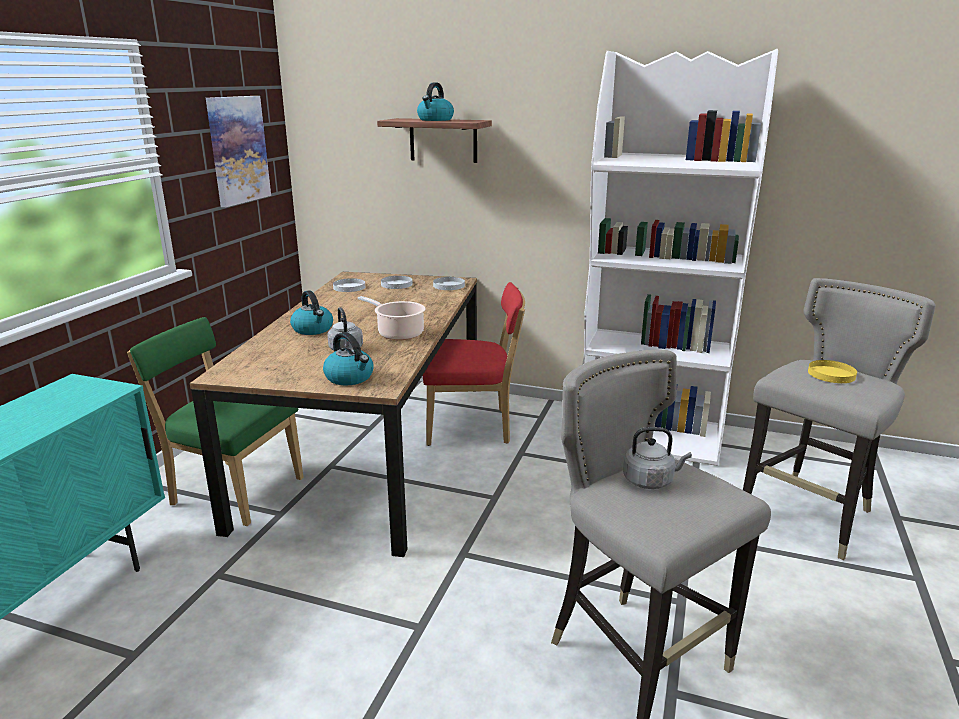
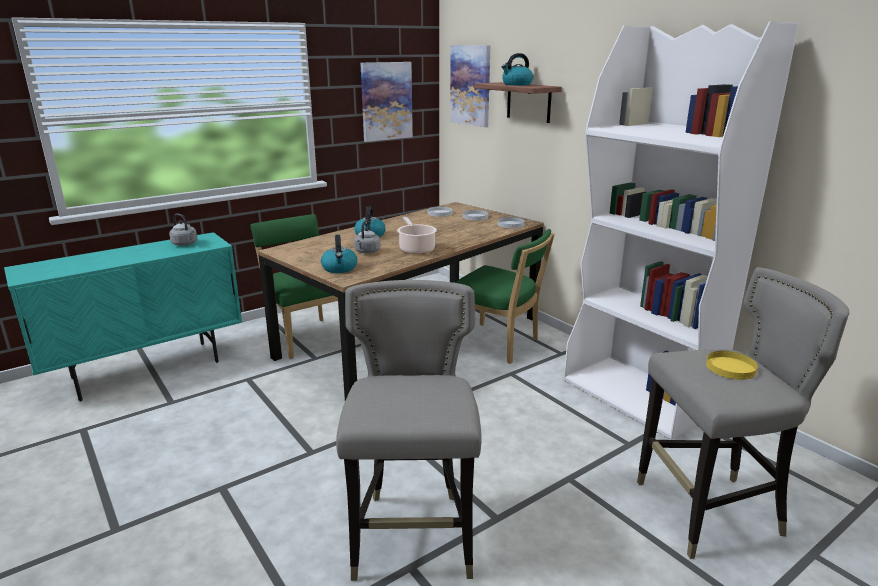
camera: 35 degrees right, 0 degrees up
red chair [423,282,525,446] -> green chair [454,229,555,364]
grey kettle [623,427,692,489] -> grey kettle moved to [169,213,197,246]
none -> picture [450,45,491,127]

